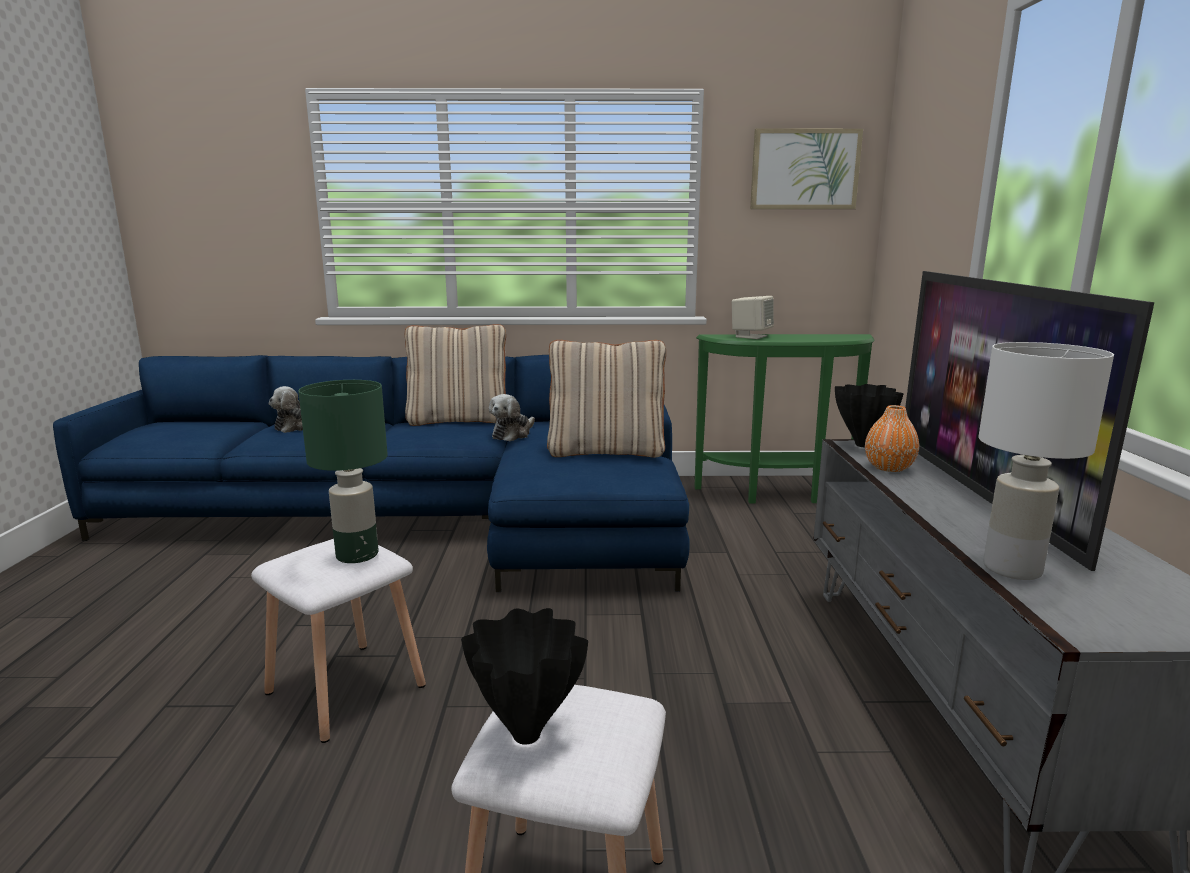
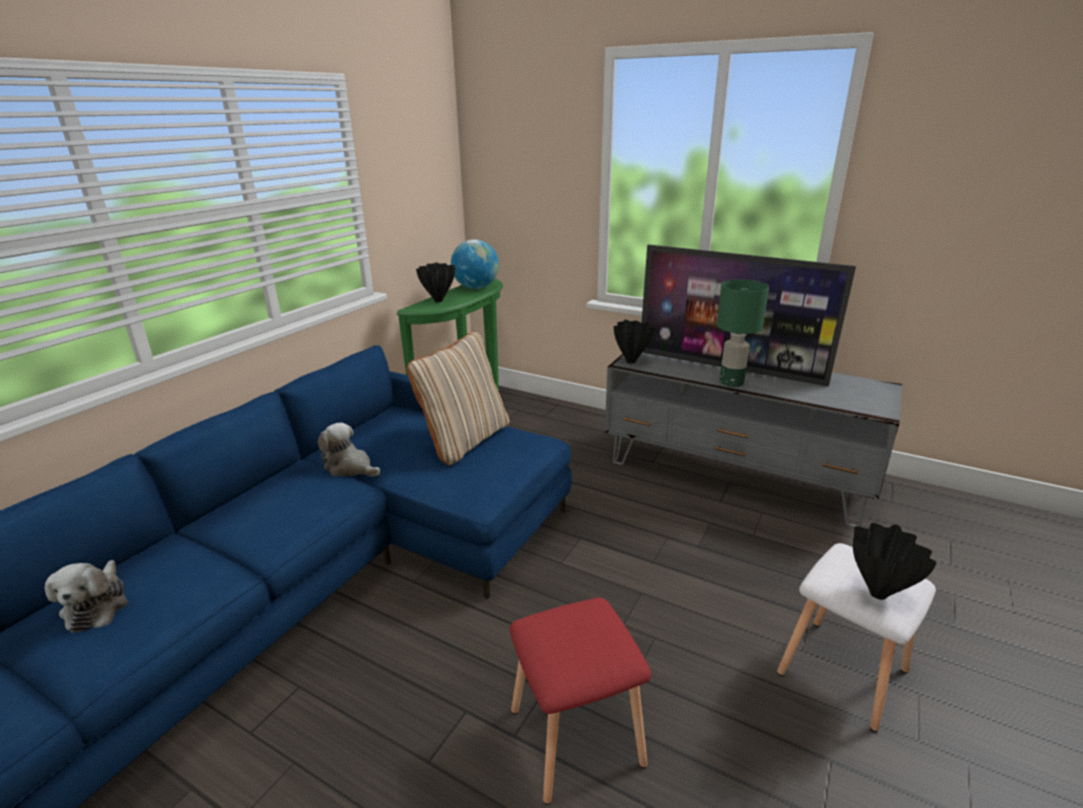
camera: 60 degrees left, 10 degrees up
white stool [251,539,426,743] -> red stool [509,598,652,805]
green table lamp [298,380,388,563] -> green table lamp moved to [716,279,769,387]
beige pillow [405,324,506,426] -> none
plush toy [489,394,535,441] -> plush toy turned 150 degrees clockwise [318,423,380,477]
beige speaker [732,296,774,339] -> black vase [416,262,455,302]
picture [750,129,863,209] -> none
orange vase [865,405,919,472] -> none
white table lamp [979,342,1114,580] -> none
none -> globe [451,239,499,289]

